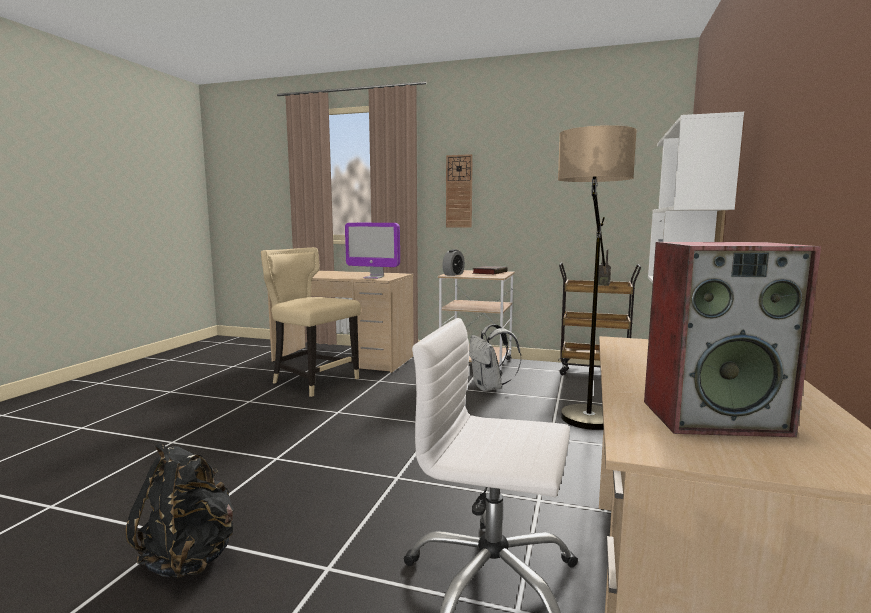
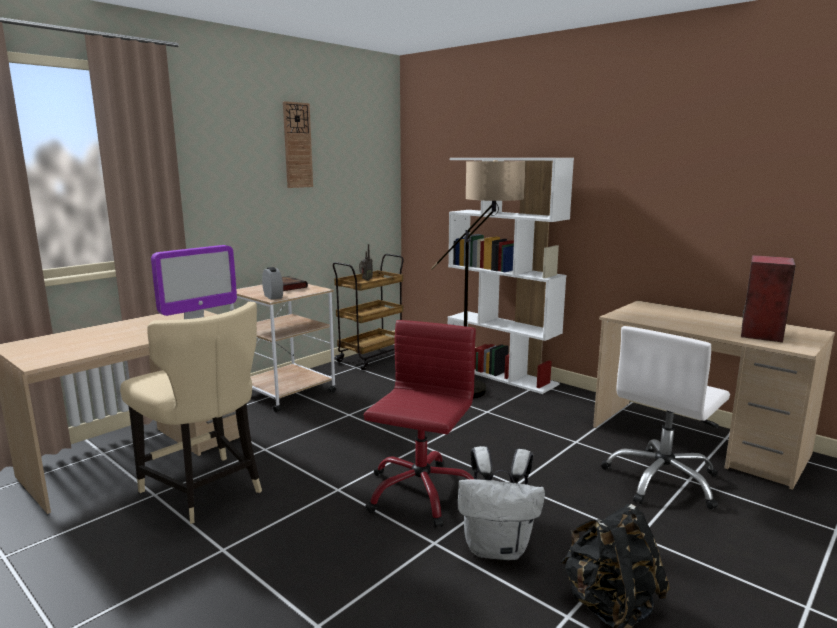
camera: 65 degrees left, 5 degrees up
beige chair [261,247,361,397] -> beige chair turned 105 degrees counterclockwise [120,302,262,524]
wall clock [446,154,473,228] -> wall clock moved to [283,101,313,188]
white backpack [469,324,521,391] -> white backpack moved to [458,446,545,560]
none -> red office chair [364,320,476,528]

